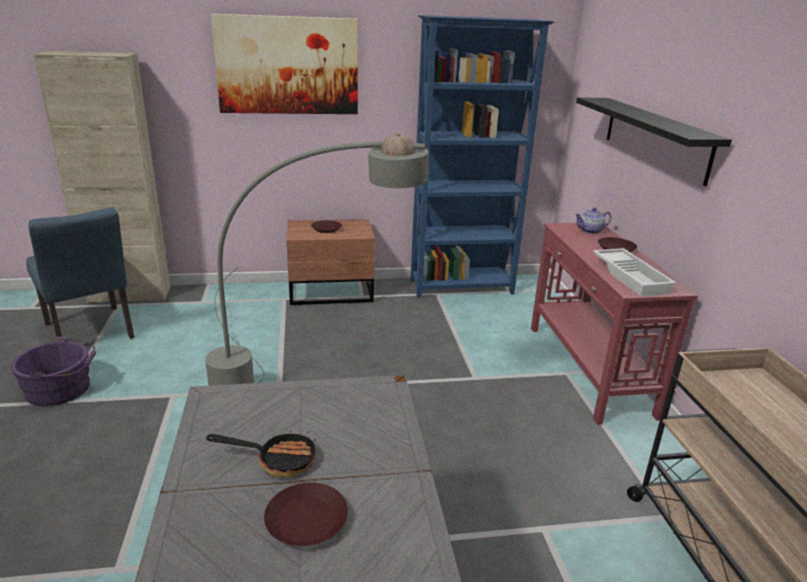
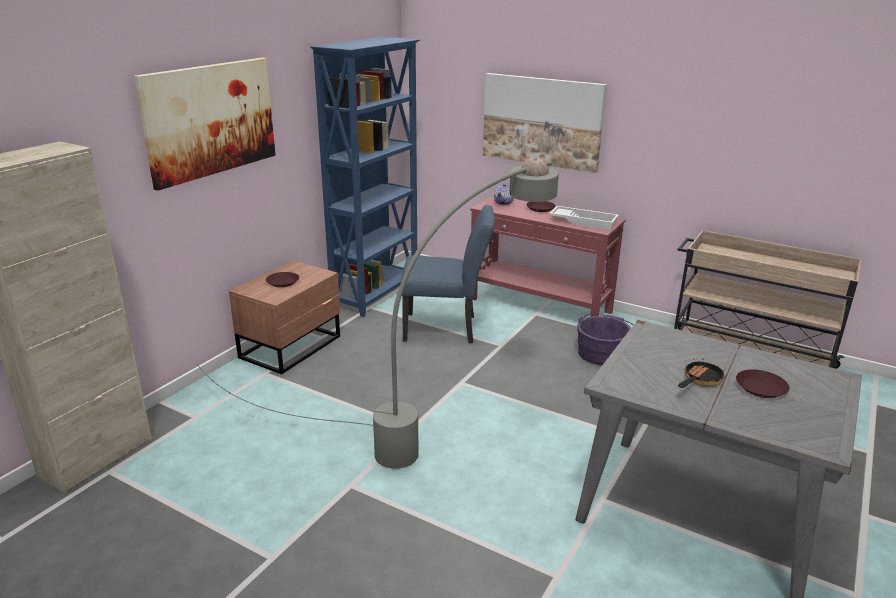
camera: 50 degrees left, 0 degrees up
purple bucket [11,337,96,406] -> purple bucket moved to [577,314,633,365]
blue chair [26,208,134,340] -> blue chair moved to [400,205,495,343]
black shelf [576,97,732,186] -> picture [483,73,607,173]

